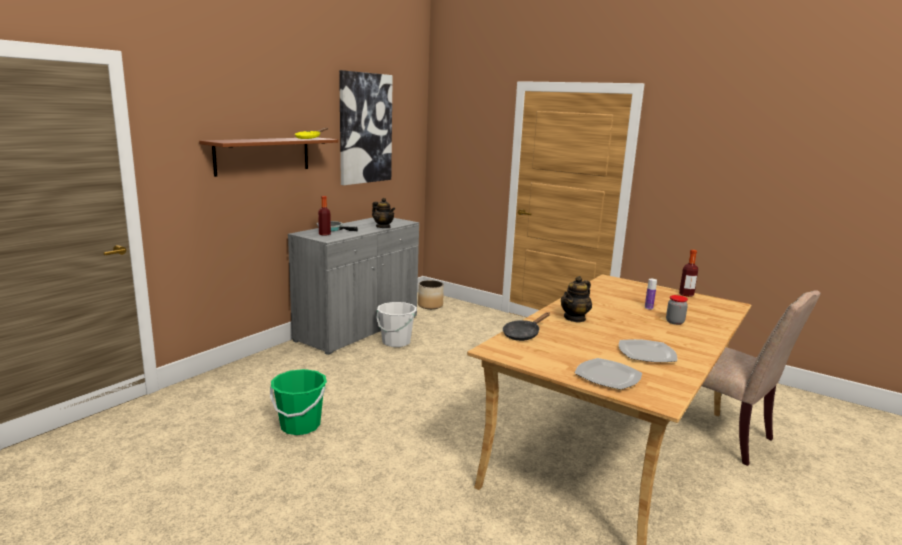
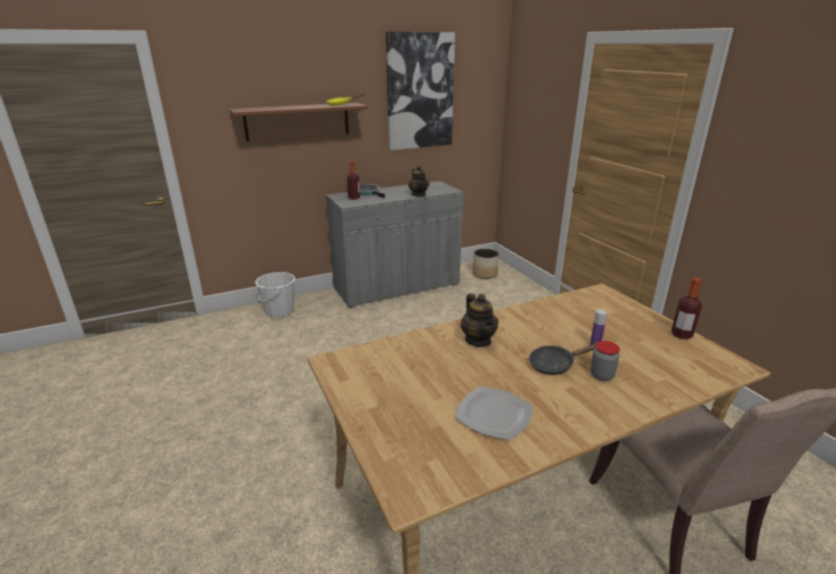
camera: 30 degrees right, 10 degrees up
green bucket [270,369,327,435] -> none
white bucket [376,302,417,347] -> white bucket moved to [255,272,295,318]
black frying pan [503,312,550,341] -> black frying pan moved to [529,343,596,375]
teapot [561,276,592,323] -> teapot turned 90 degrees counterclockwise [460,293,499,347]
plate [574,358,642,390] -> none

